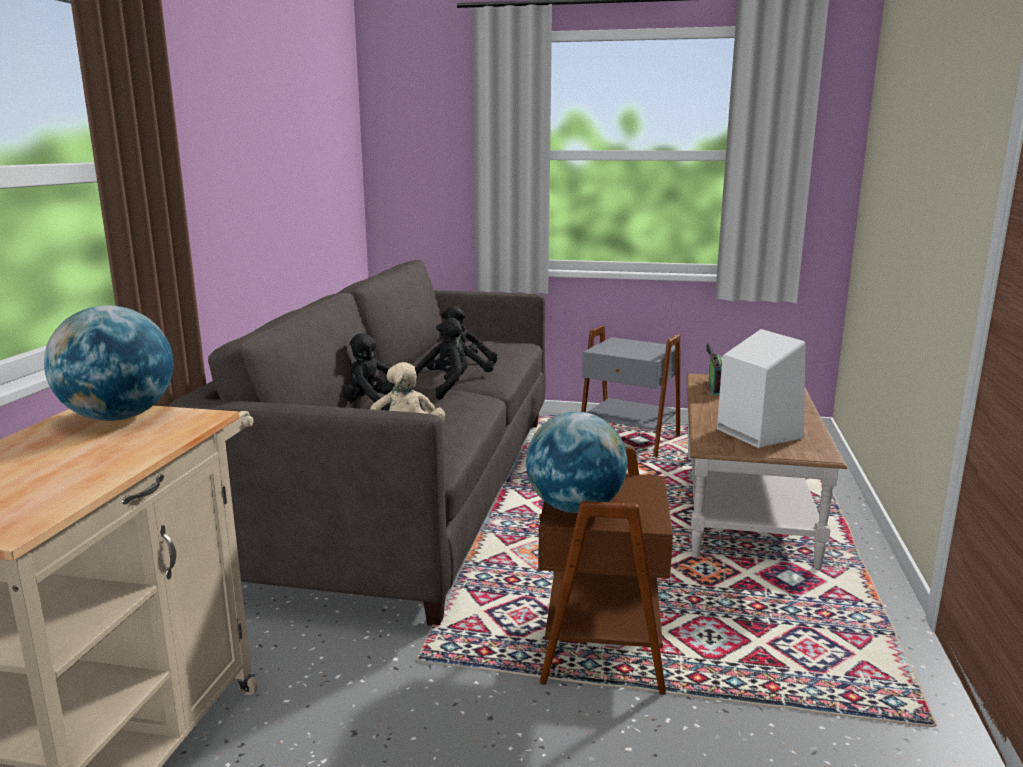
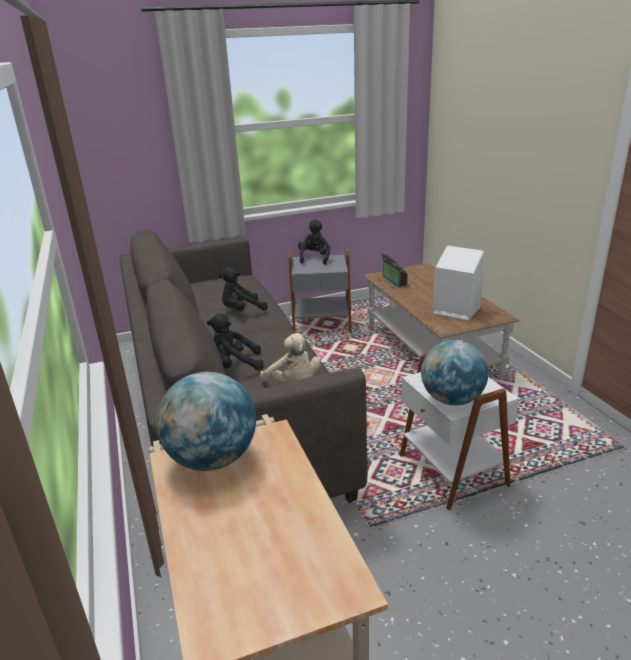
camera: 30 degrees left, 10 degrees up
black plush toy [415,317,468,400] -> black plush toy moved to [298,219,330,265]
brown side table [538,447,673,695] -> white side table [400,353,519,510]

